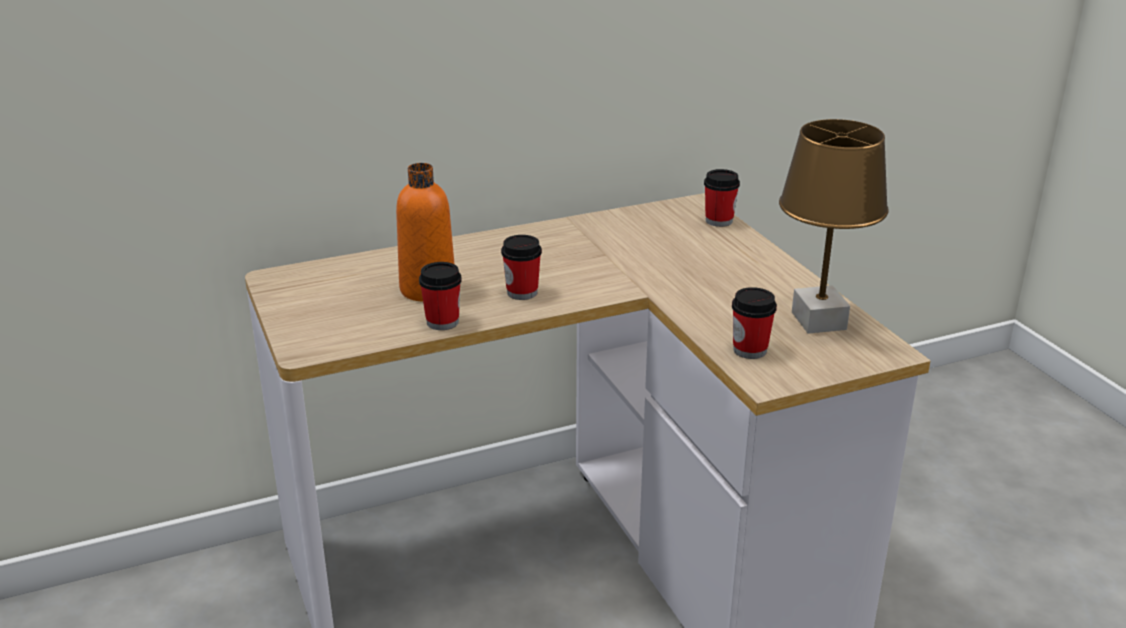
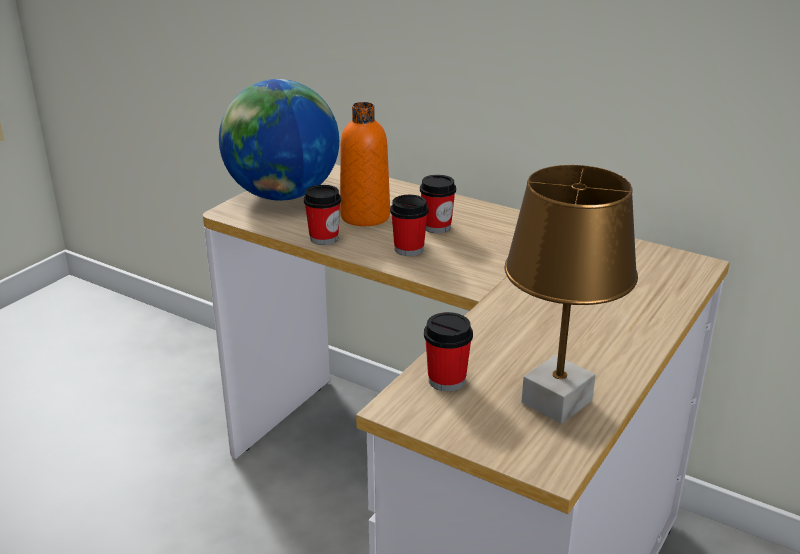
camera: 55 degrees right, 0 degrees up
cup [704,169,740,227] -> cup moved to [420,175,456,233]
none -> globe [219,79,339,201]

